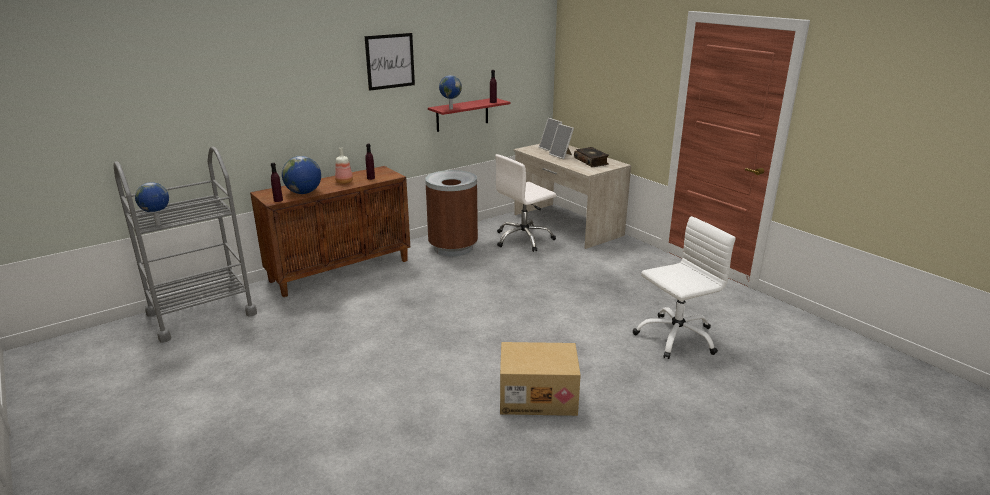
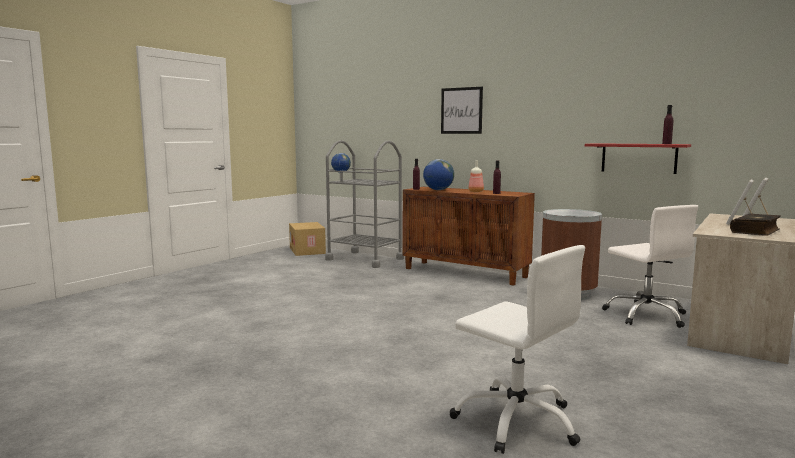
camera: 70 degrees right, 15 degrees down
picture [365,33,415,91] -> picture moved to [441,87,483,134]
globe [439,75,462,110] -> none
white office chair [495,154,556,252] -> white office chair turned 150 degrees counterclockwise [602,205,698,328]
cardboard box [500,342,581,416] -> cardboard box moved to [289,222,326,256]

